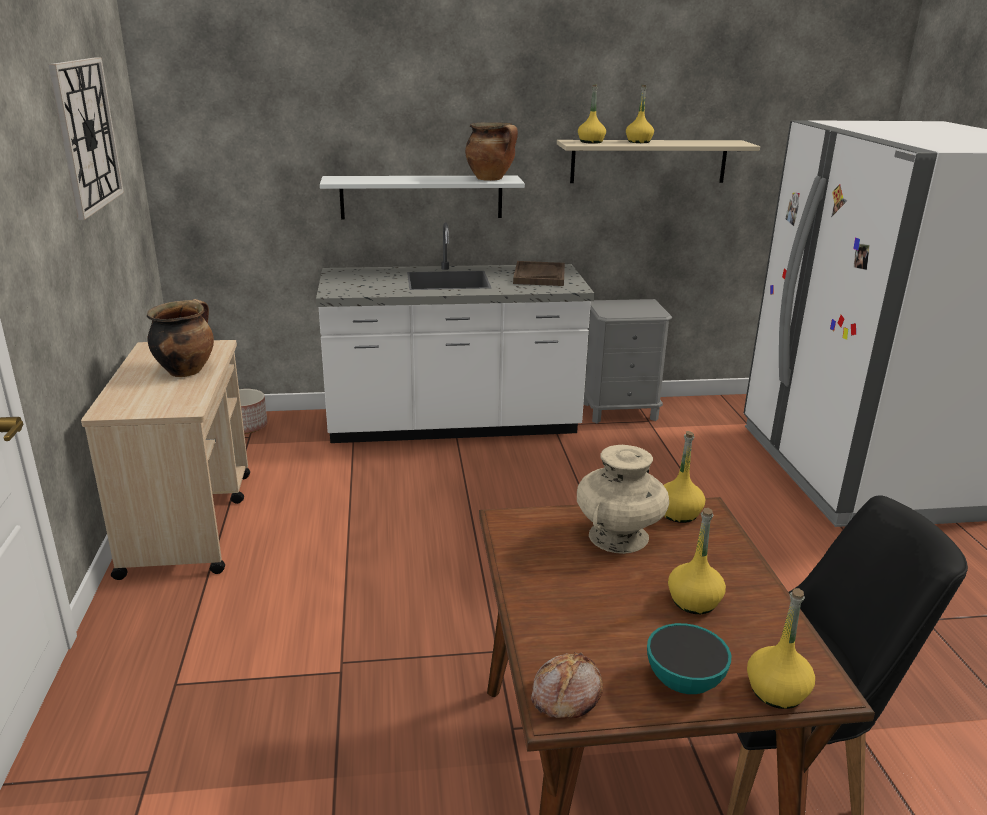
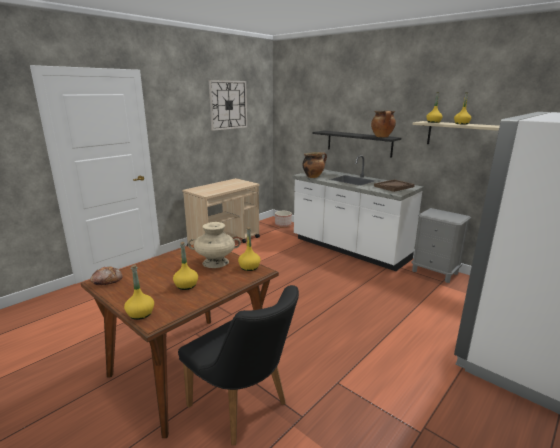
camera: 50 degrees right, 5 degrees down
cooking pot [147,299,214,377] -> cooking pot moved to [302,152,327,178]
white shelf [320,176,525,219] -> black shelf [313,131,401,158]
bowl [647,623,731,694] -> none

